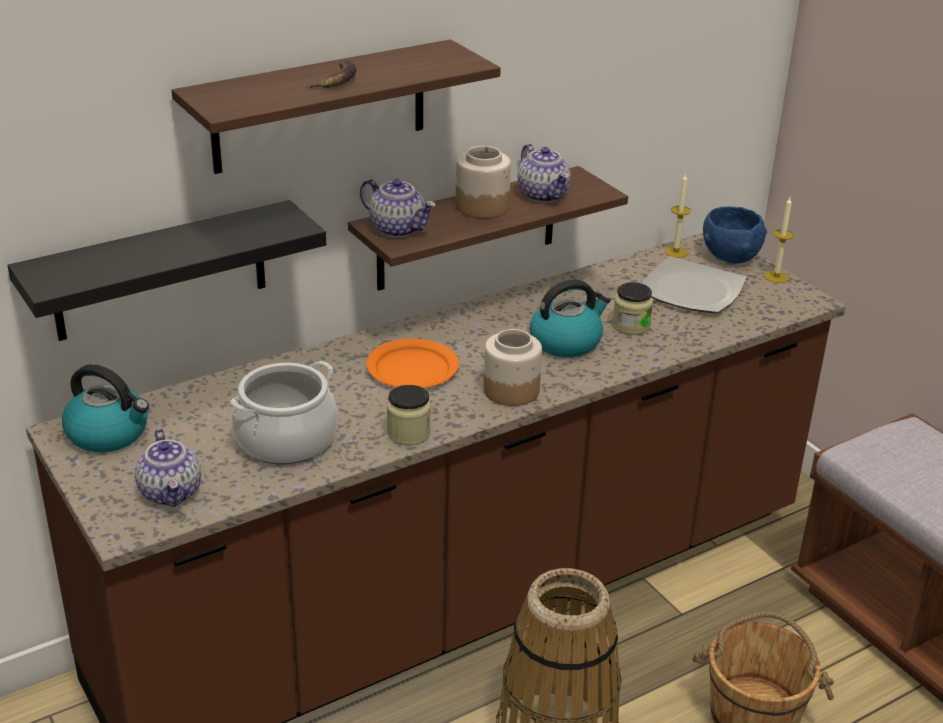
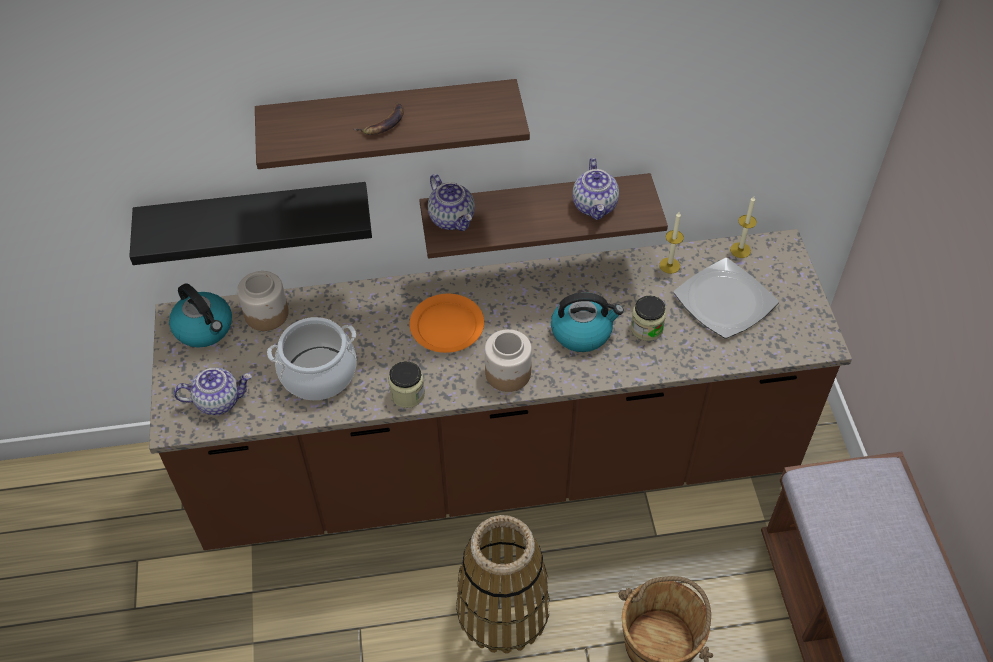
camera: 25 degrees right, 20 degrees up
teapot [135,429,201,507] -> teapot turned 105 degrees counterclockwise [174,368,252,415]
jar [456,146,511,218] -> jar moved to [237,271,289,331]
blue bowl [703,206,767,264] -> none
candle [765,198,794,283] -> candle moved to [659,212,684,274]

